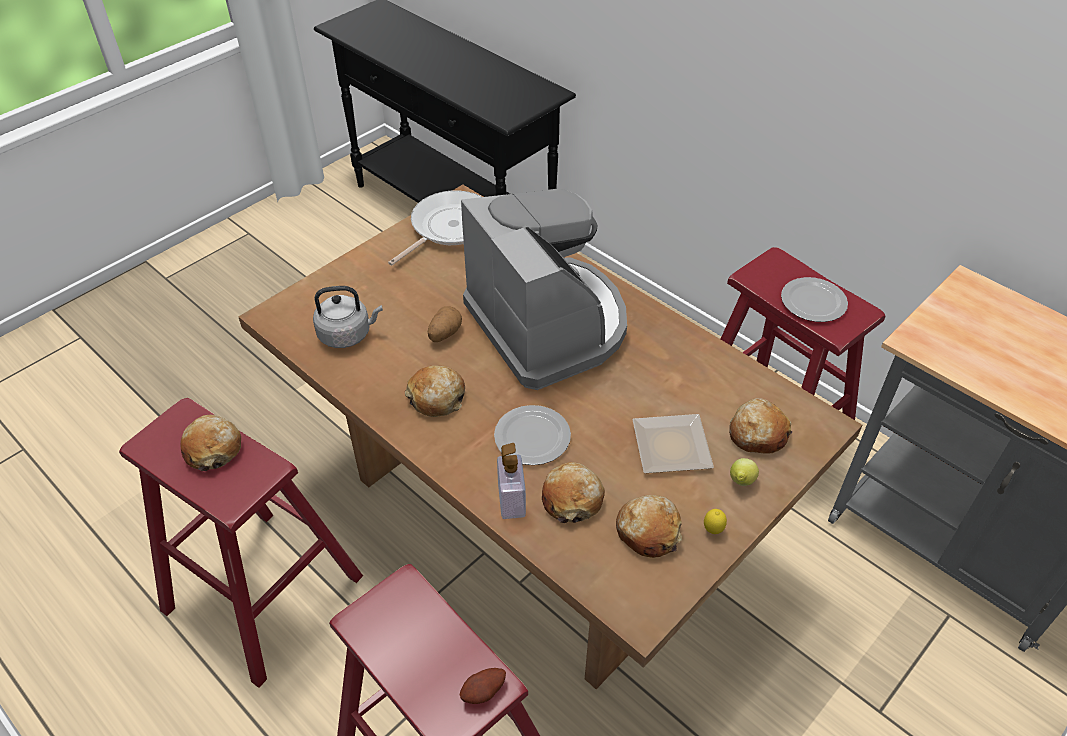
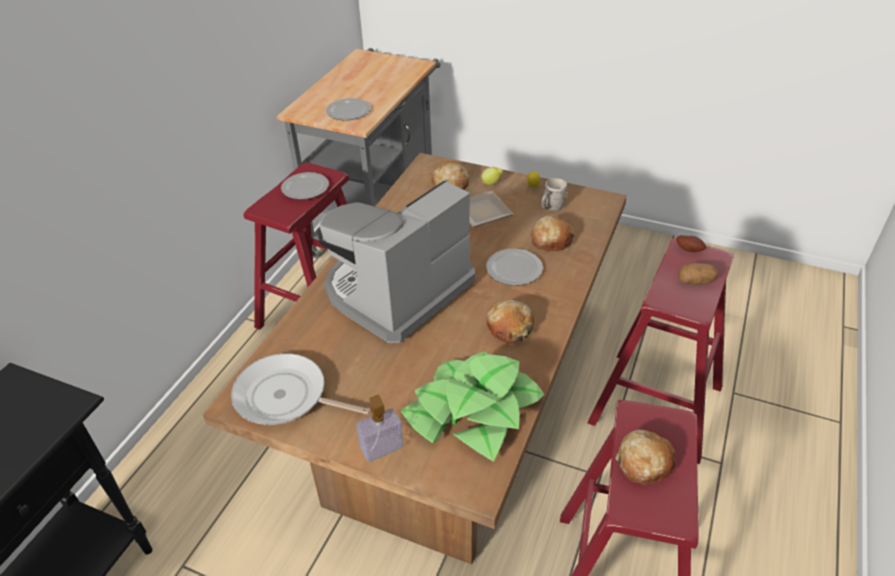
camera: 110 degrees left, 5 degrees down
grey kettle [313,286,383,348] -> potted plant [401,352,544,462]
potato [428,306,462,342] -> potato moved to [678,263,718,285]
soap dispenser [497,443,526,519] -> soap dispenser moved to [356,395,404,462]
bread [616,495,682,558] -> grey mug [541,178,567,211]
none -> plate [326,98,371,120]

